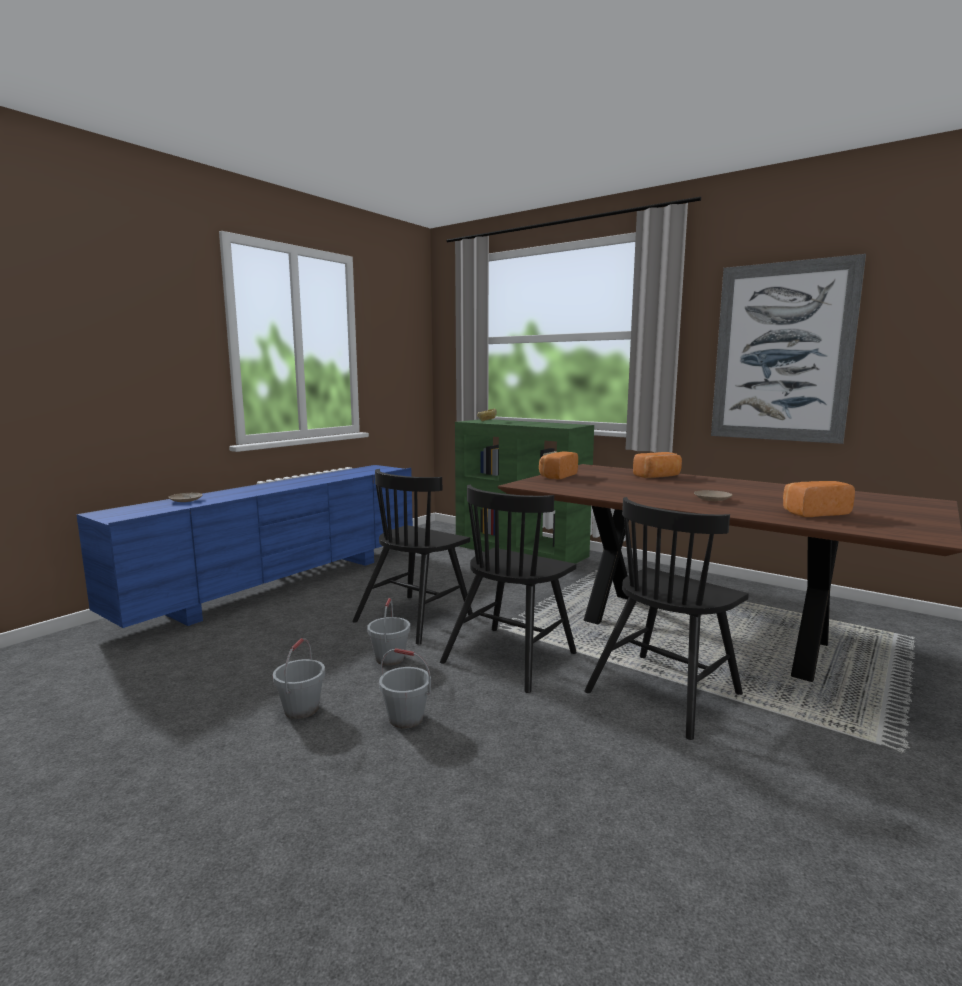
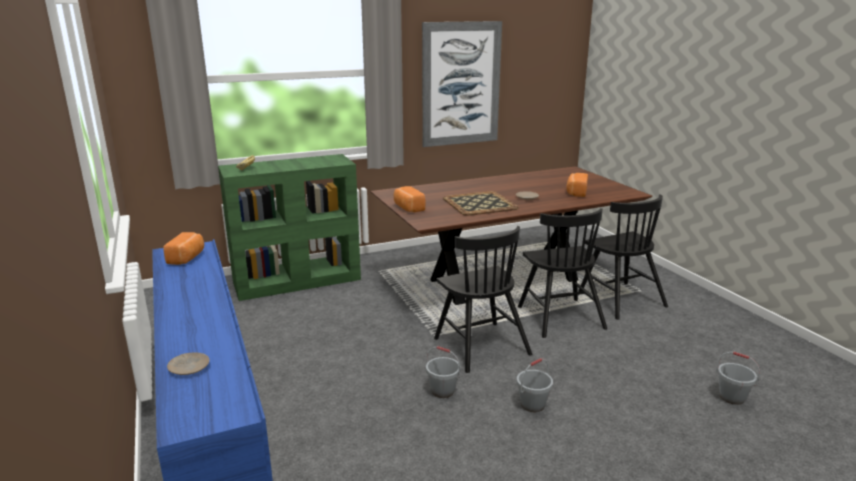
camera: 60 degrees left, 10 degrees up
grey bucket [273,638,325,719] -> grey bucket moved to [716,352,760,405]
black chair [352,469,473,645] -> black chair moved to [578,194,668,320]
bread [633,452,682,478] -> bread moved to [163,232,204,265]
none -> tray [443,191,519,216]

